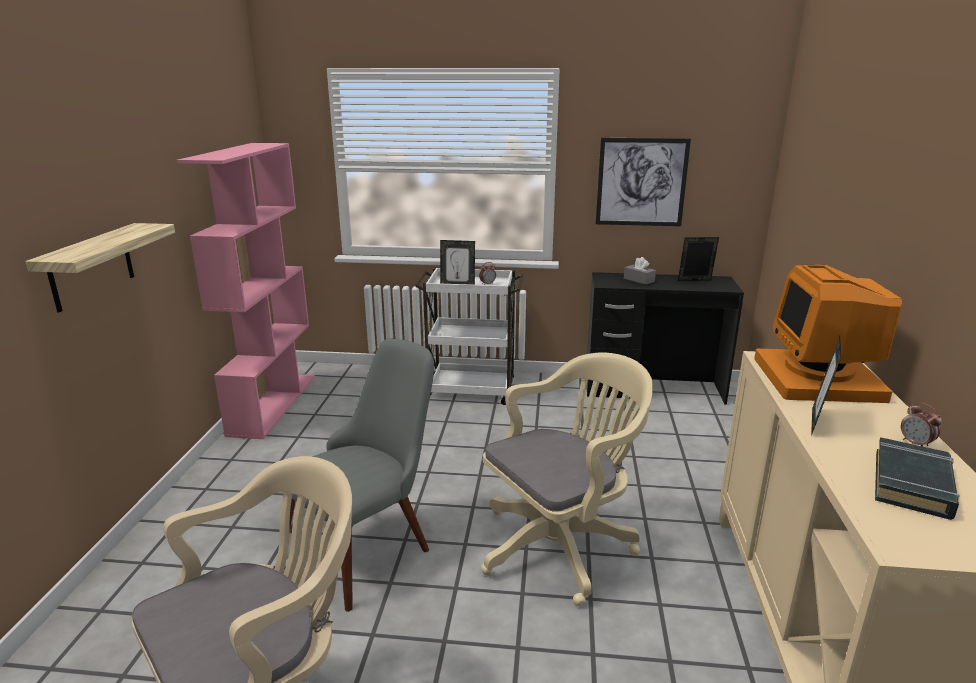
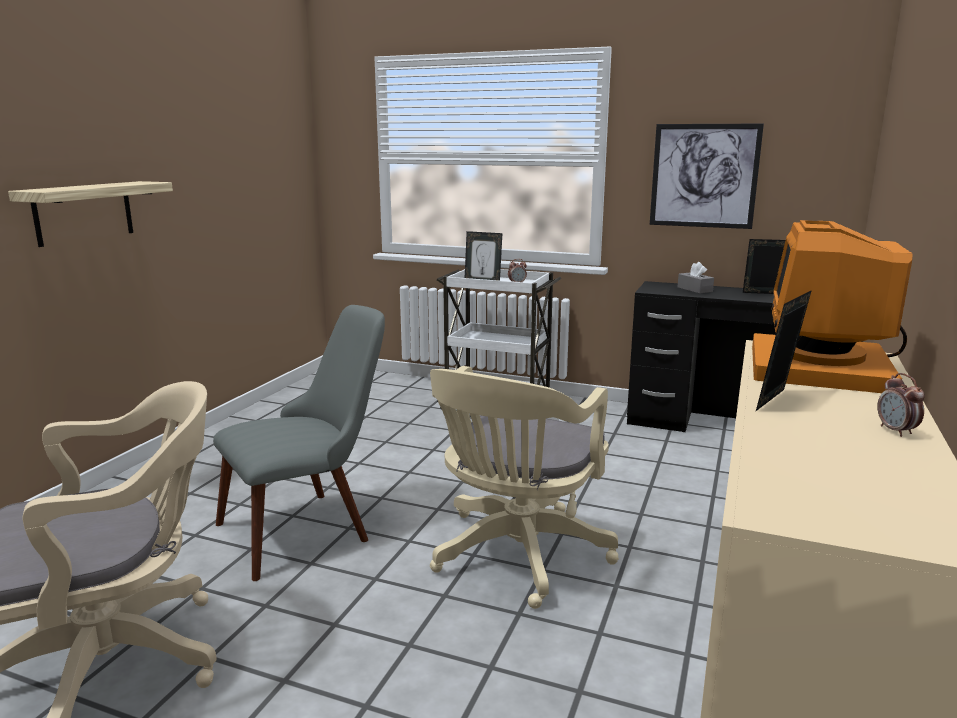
camera: 15 degrees right, 5 degrees down
pink bookcase [177,143,315,439] -> none
beige office chair [481,352,653,606] -> beige office chair turned 135 degrees clockwise [430,366,619,609]
black book [875,437,960,520] -> none

